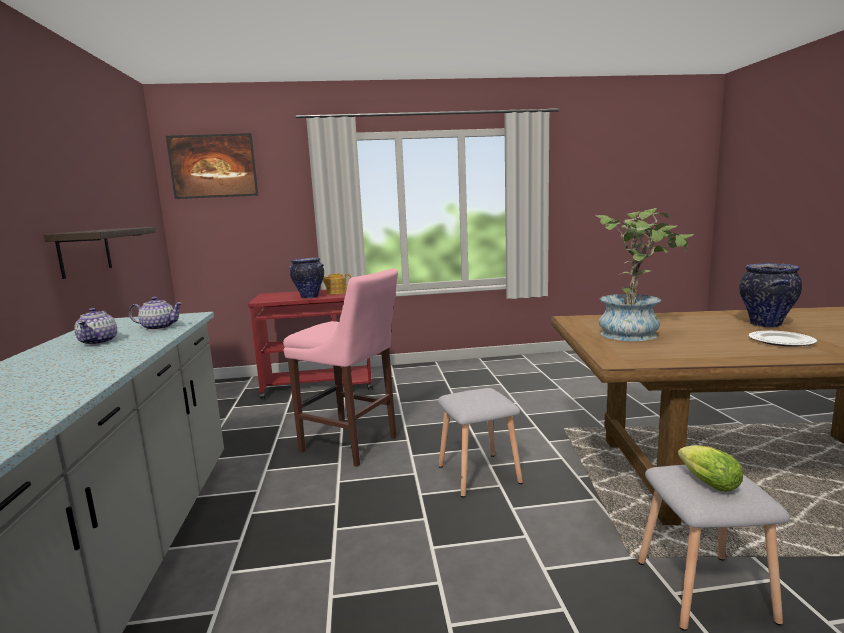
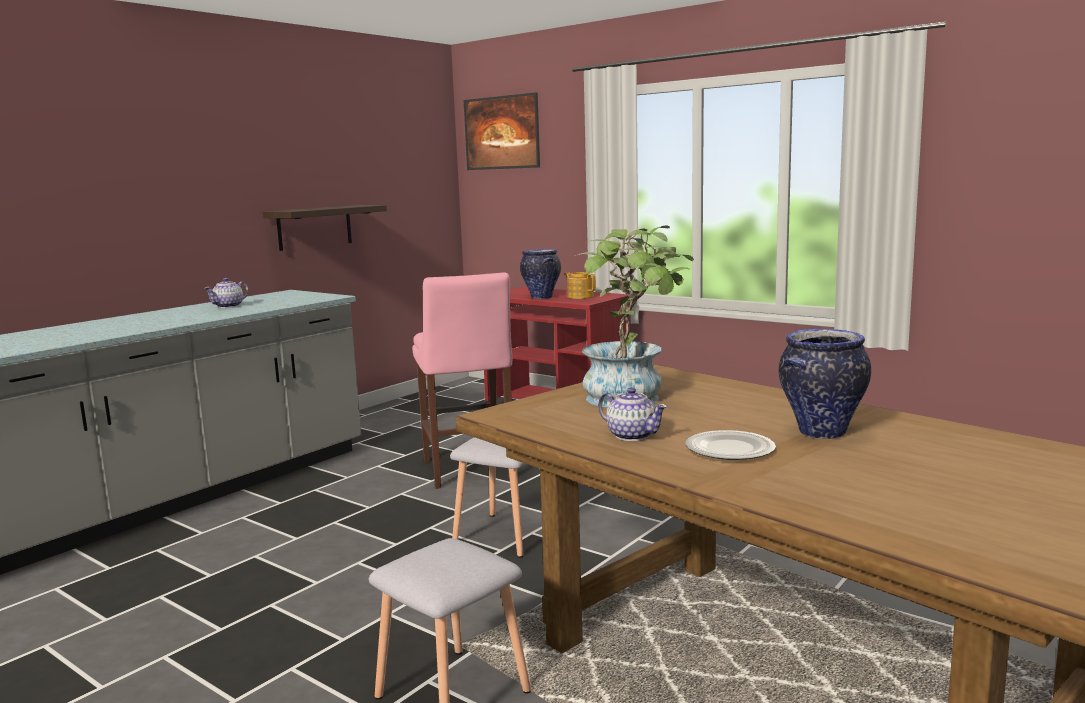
camera: 45 degrees right, 0 degrees up
teapot [129,297,183,330] -> teapot moved to [598,388,667,441]
lettuce [678,445,743,492] -> none

